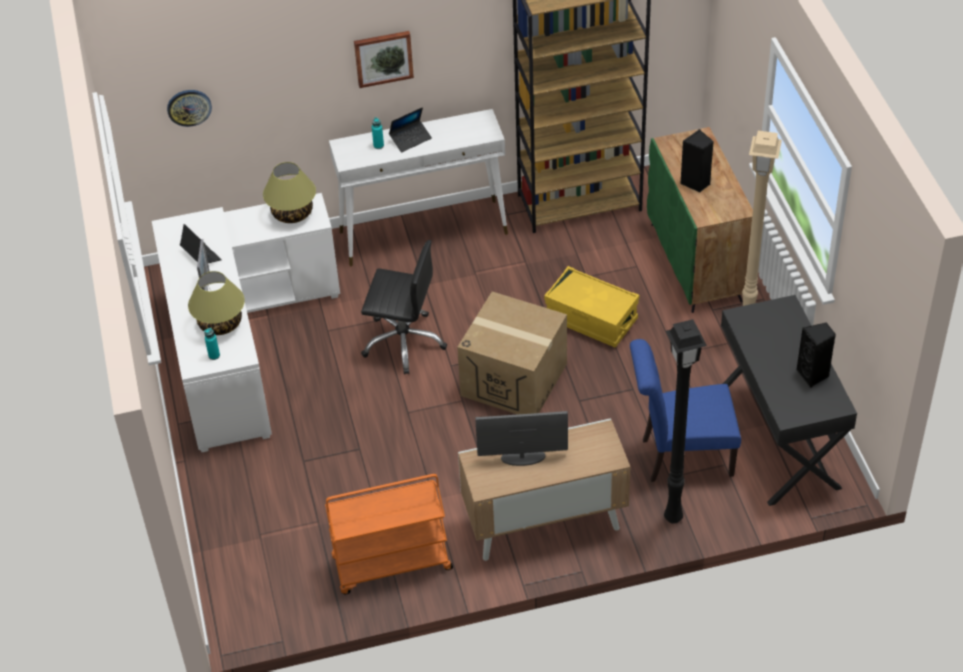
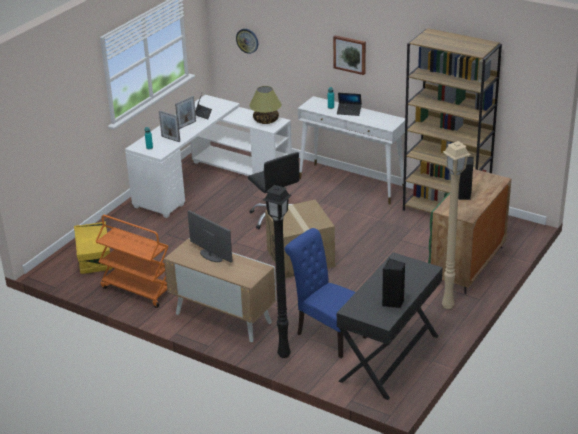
camera: 45 degrees right, 15 degrees down
table lamp [188,271,245,335] -> picture frame [159,110,180,142]
yellow storage box [544,266,639,348] -> yellow storage box moved to [74,221,112,274]

